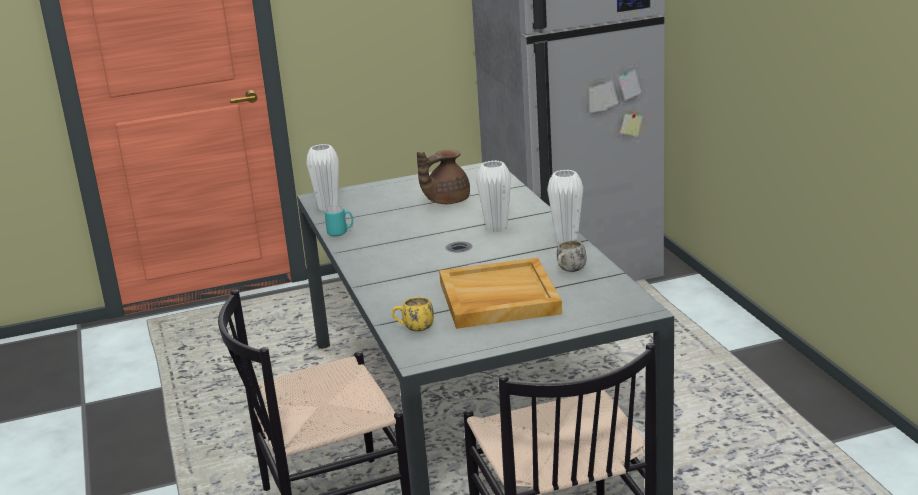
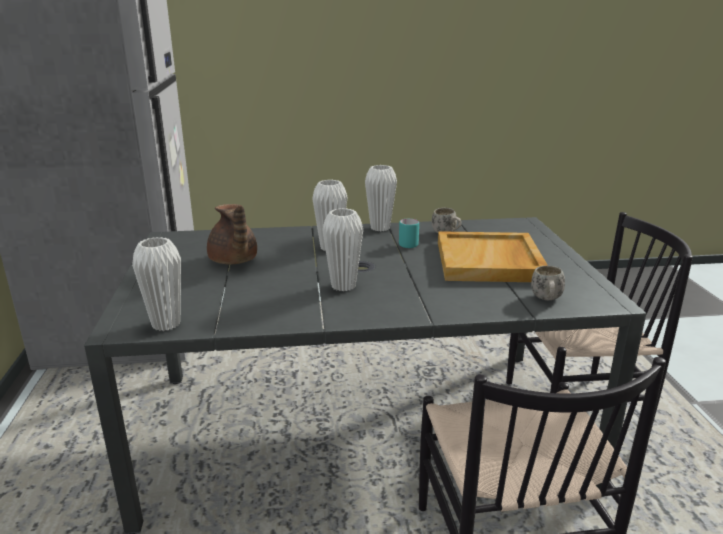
camera: 80 degrees left, 0 degrees up
turquoise mug [324,206,353,236] -> turquoise mug moved to [399,219,419,248]
yellow mug [392,297,434,332] -> white mug [531,266,565,300]
none -> white vase [322,208,363,292]

